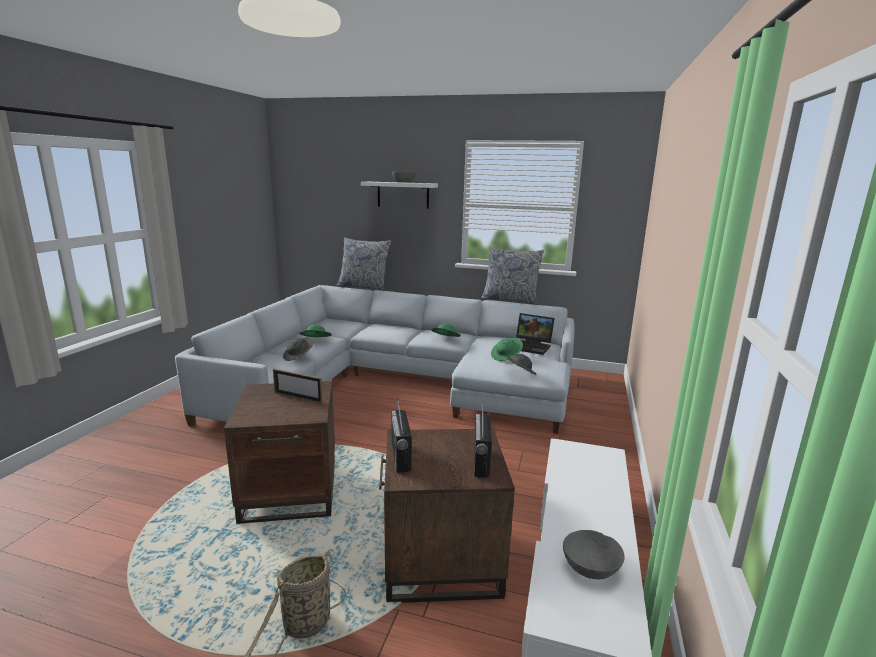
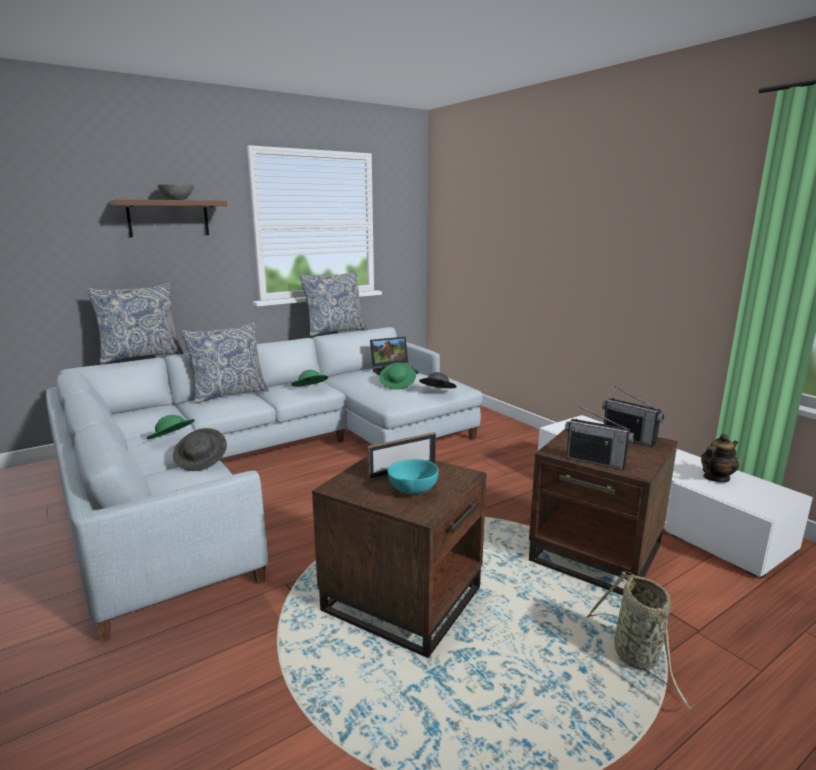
camera: 50 degrees left, 0 degrees up
white shelf [361,182,438,209] -> brown shelf [110,199,227,237]
grey bowl [563,530,625,579] -> teapot [701,434,739,482]
none -> pillow [181,322,269,404]
none -> turquoise bowl [387,459,438,494]

